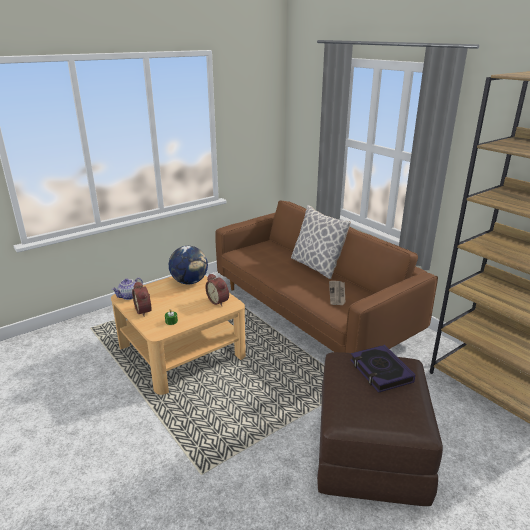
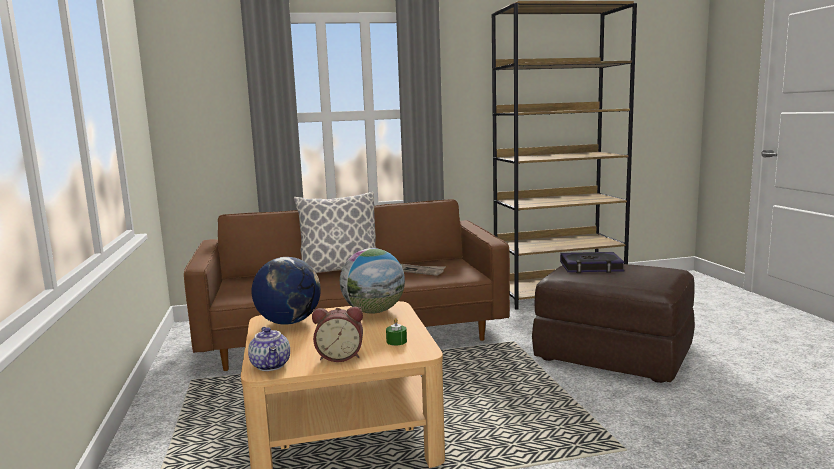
camera: 65 degrees left, 15 degrees down
alarm clock [205,274,229,306] -> globe [340,248,405,314]

